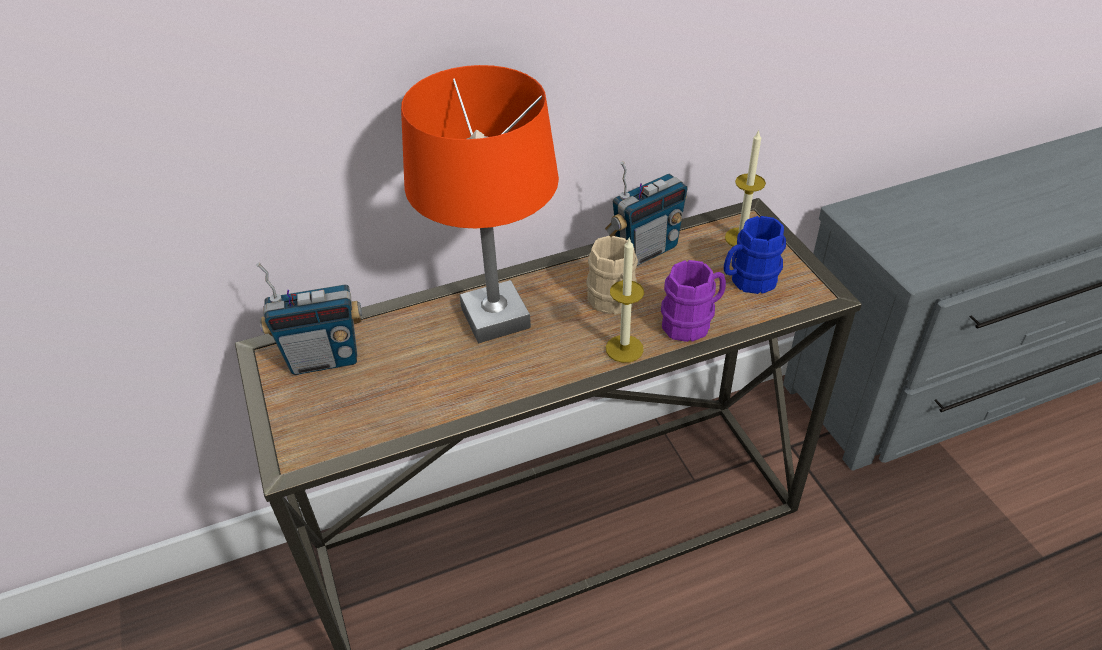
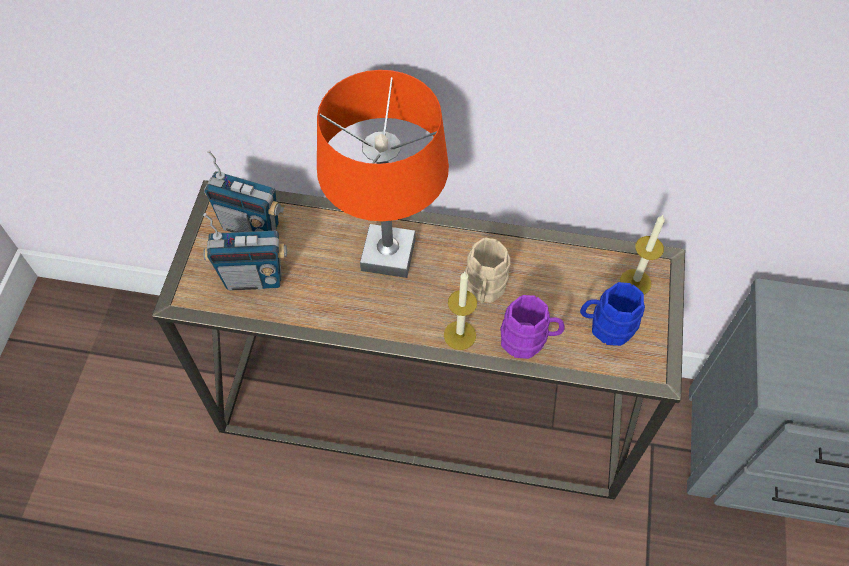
camera: 30 degrees right, 15 degrees up
radio [605,161,688,266] -> radio moved to [203,213,287,290]

